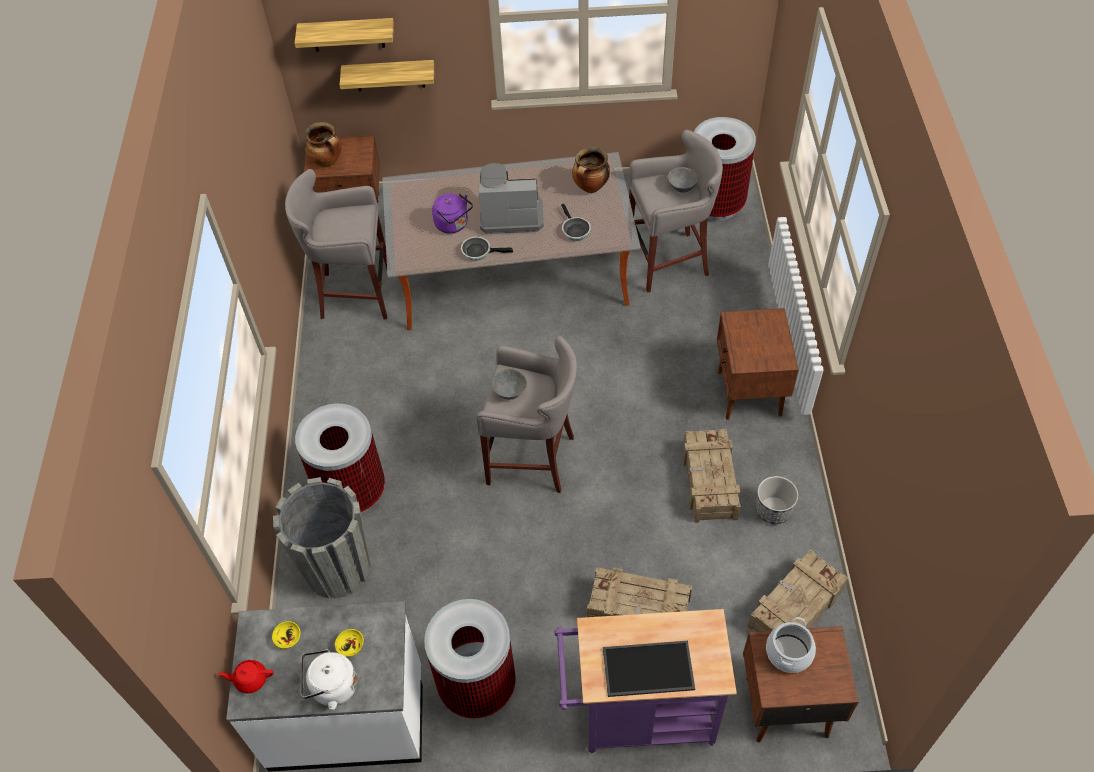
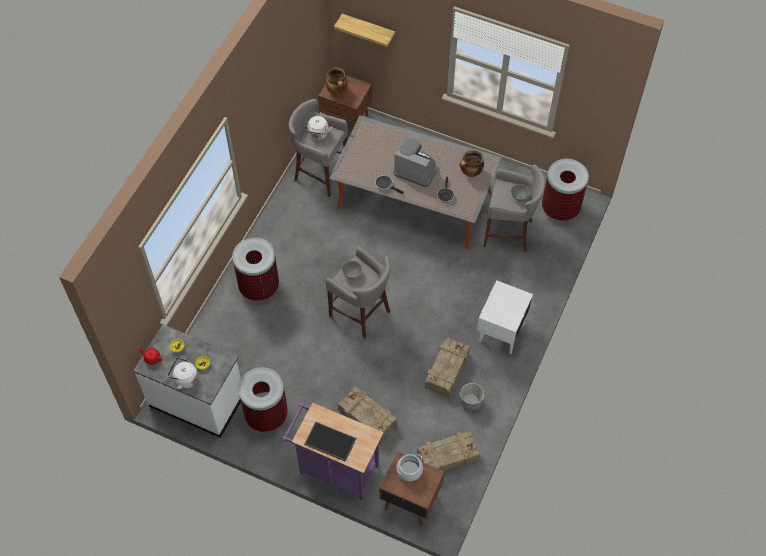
camera: 25 degrees right, 5 degrees up
grey planter [273,477,371,598] -> none
shelf [340,60,434,91] -> none
purple kettle [432,193,473,234] -> none
brown nightstand [717,308,799,420] -> white nightstand [477,280,533,354]
none -> white kettle [306,116,333,140]

